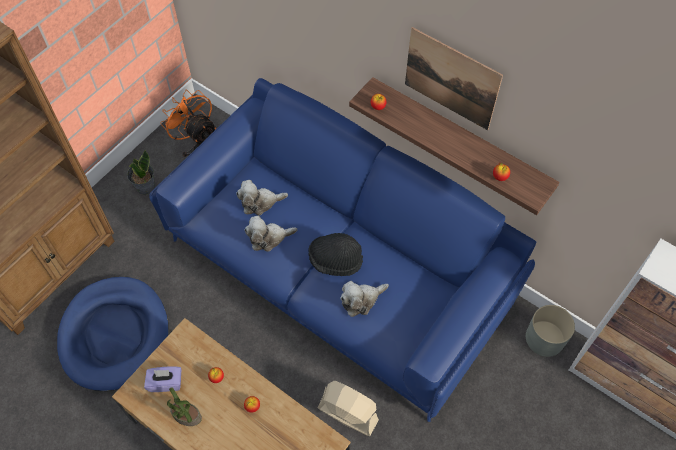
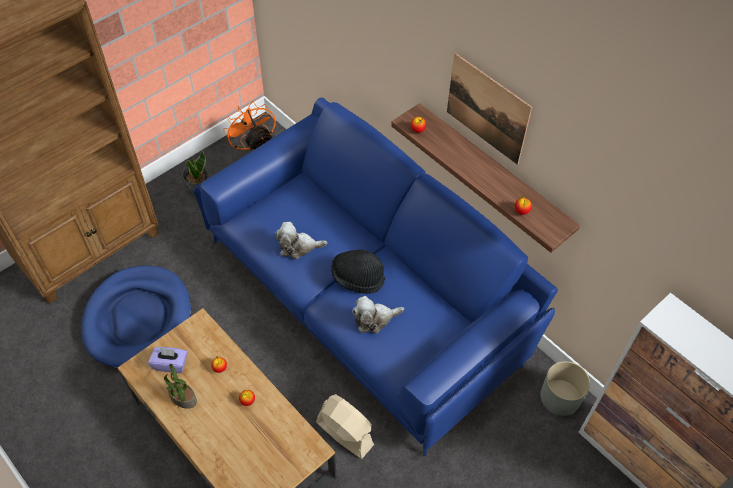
camera: 10 degrees right, 5 degrees down
plush toy [236,180,288,215] -> none

